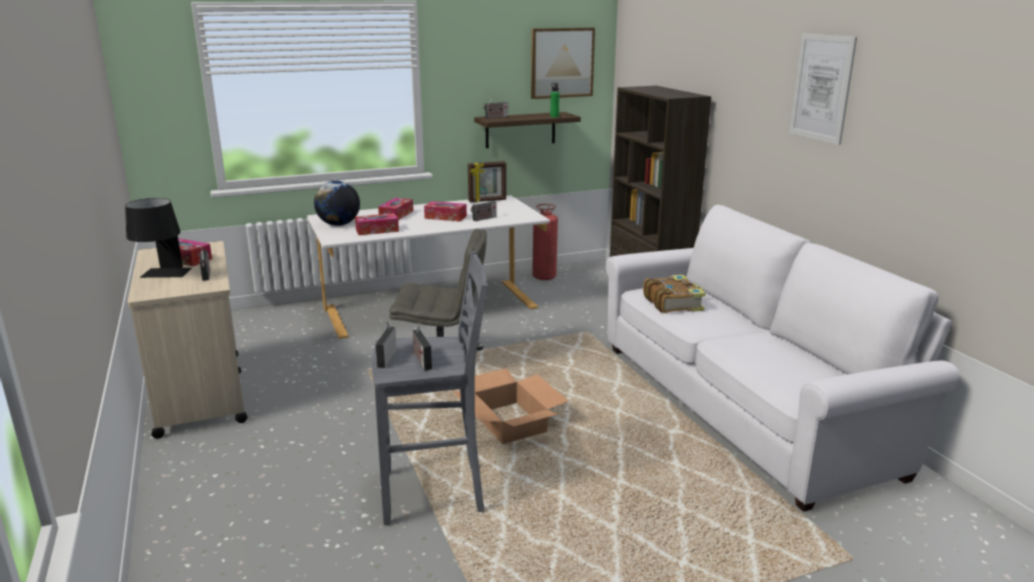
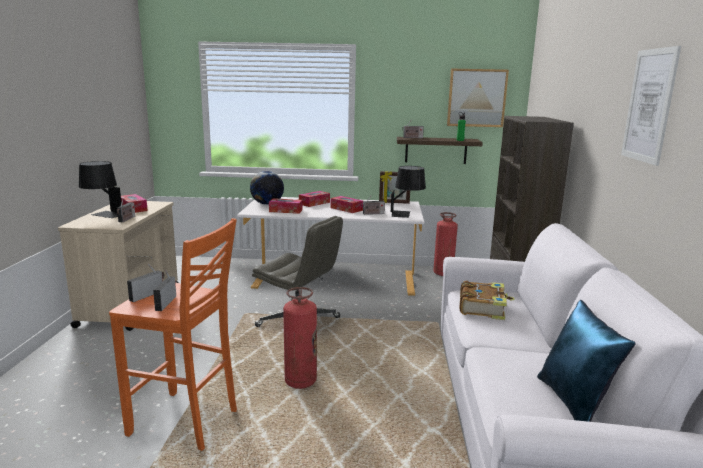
camera: 25 degrees right, 5 degrees down
grey stool [372,251,488,525] -> orange stool [109,218,237,451]
cardboard box [453,368,568,444] -> fire extinguisher [283,287,317,389]
none -> black table lamp [391,166,426,218]
none -> blue pillow [537,300,636,422]

